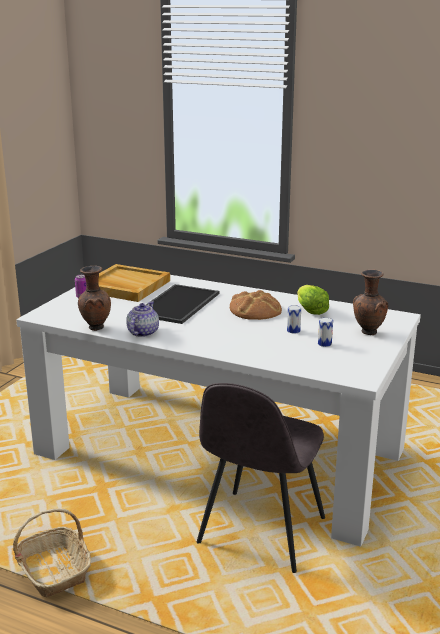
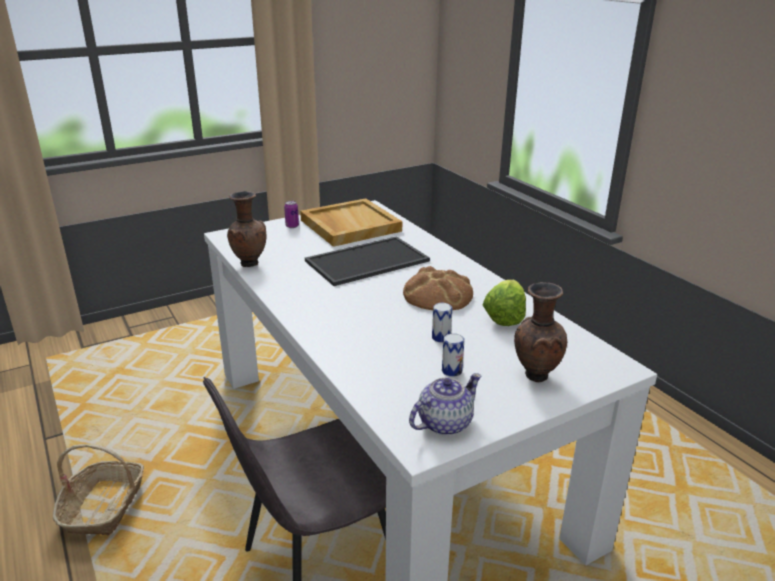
camera: 35 degrees right, 5 degrees up
teapot [126,301,159,337] -> teapot moved to [409,373,481,435]

